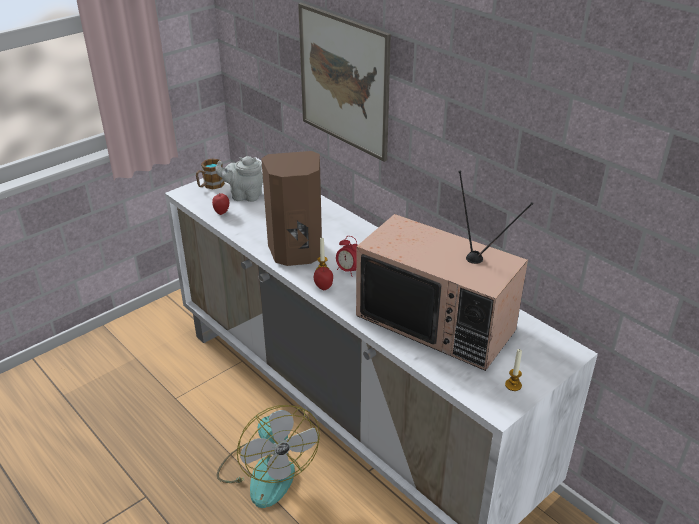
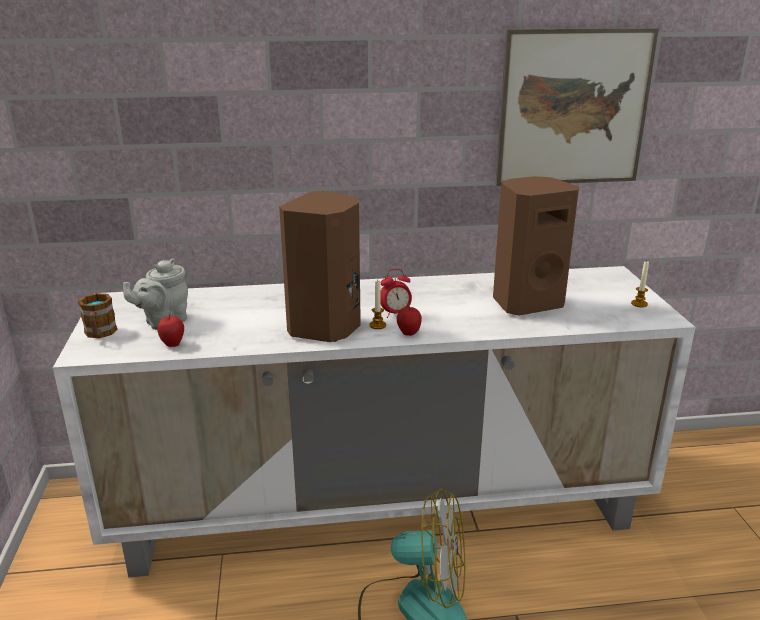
camera: 55 degrees left, 10 degrees down
picture [298,3,391,162] -> picture moved to [495,28,659,186]
television [356,171,533,371] -> brown speaker [493,176,579,316]

